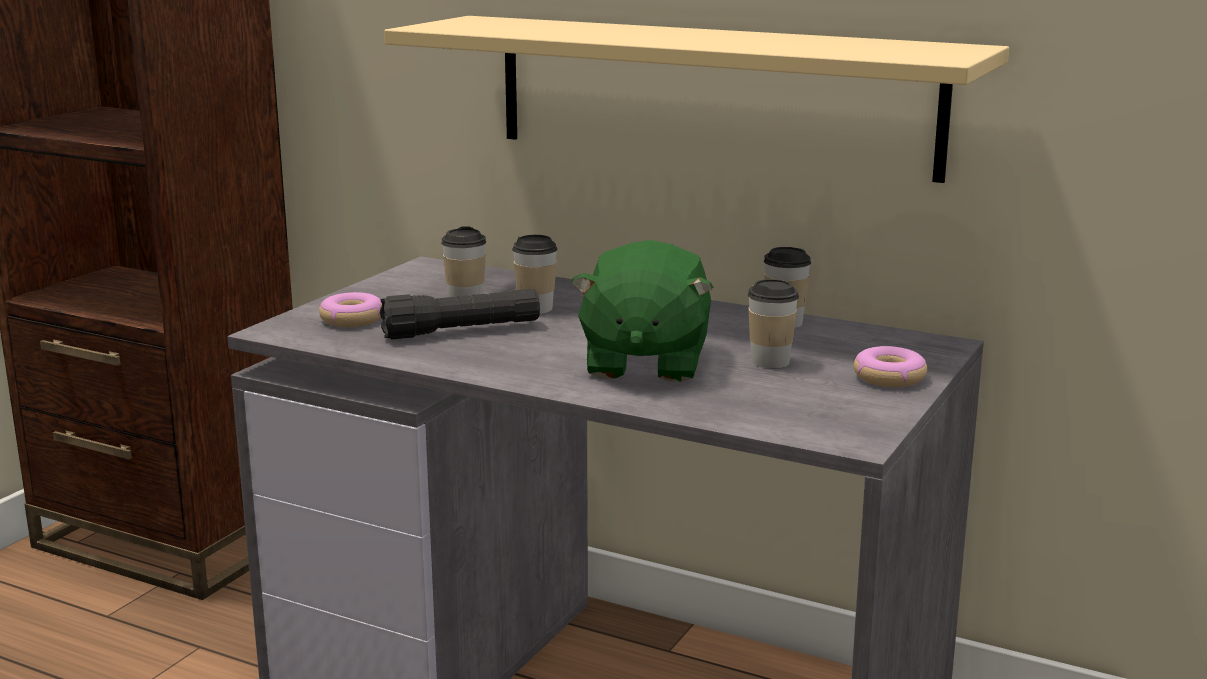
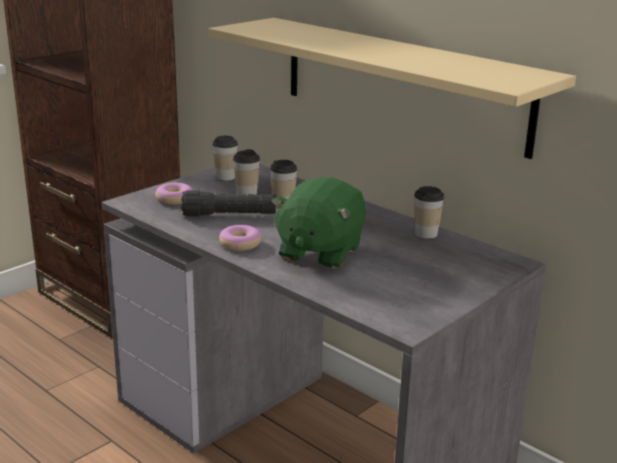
camera: 15 degrees right, 5 degrees up
cup [748,279,799,368] -> cup moved to [212,136,238,181]
donut [854,346,927,387] -> donut moved to [218,225,262,251]

